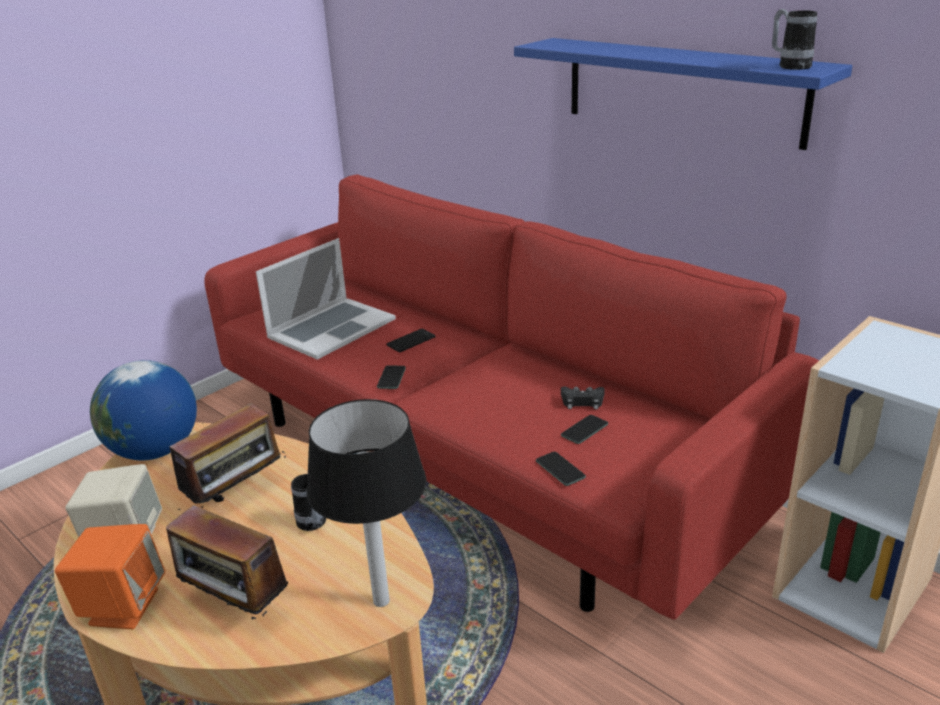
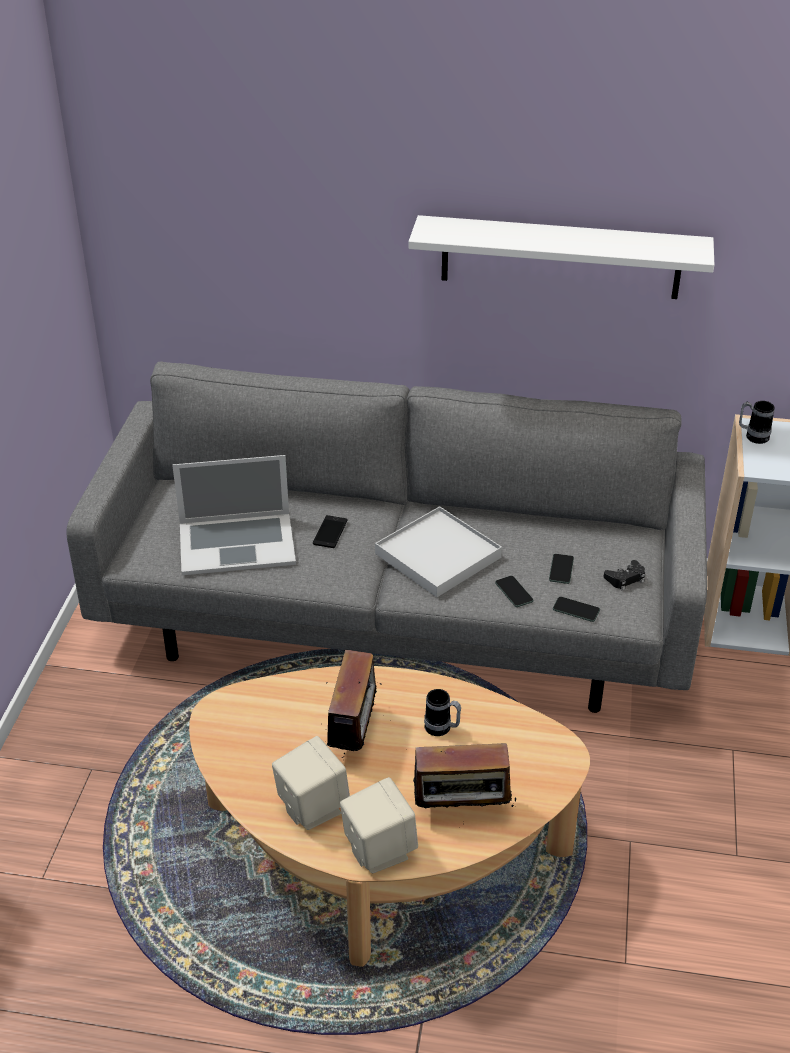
camera: 35 degrees left, 10 degrees up
orange speaker [55,524,165,629] -> beige speaker [340,777,418,873]
globe [90,360,197,460] -> none
red sofa [204,174,819,620] -> grey sofa [67,362,707,713]
laptop [256,238,396,360] -> laptop turned 75 degrees clockwise [172,455,296,575]
table lamp [306,399,426,607] -> none
phone [377,365,406,389] -> phone moved to [495,576,534,607]
blue shelf [514,38,852,150] -> white shelf [408,215,714,299]
black game controller [561,387,605,409] -> black game controller moved to [604,560,645,590]
mug [772,9,818,70] -> mug moved to [739,401,775,444]
none -> white tray [375,506,502,597]

